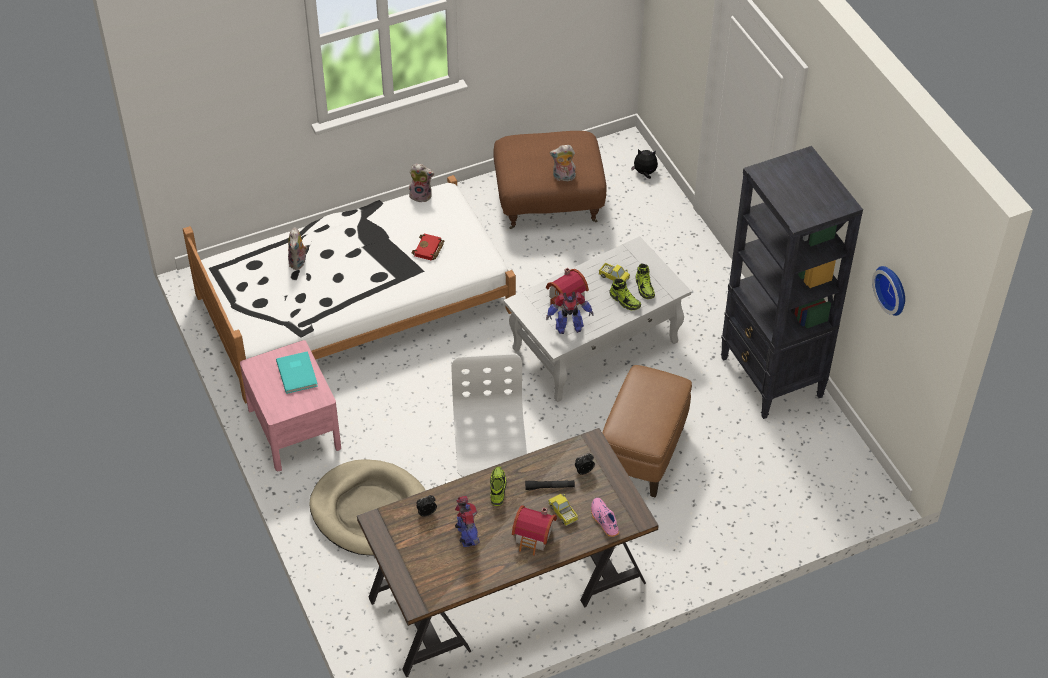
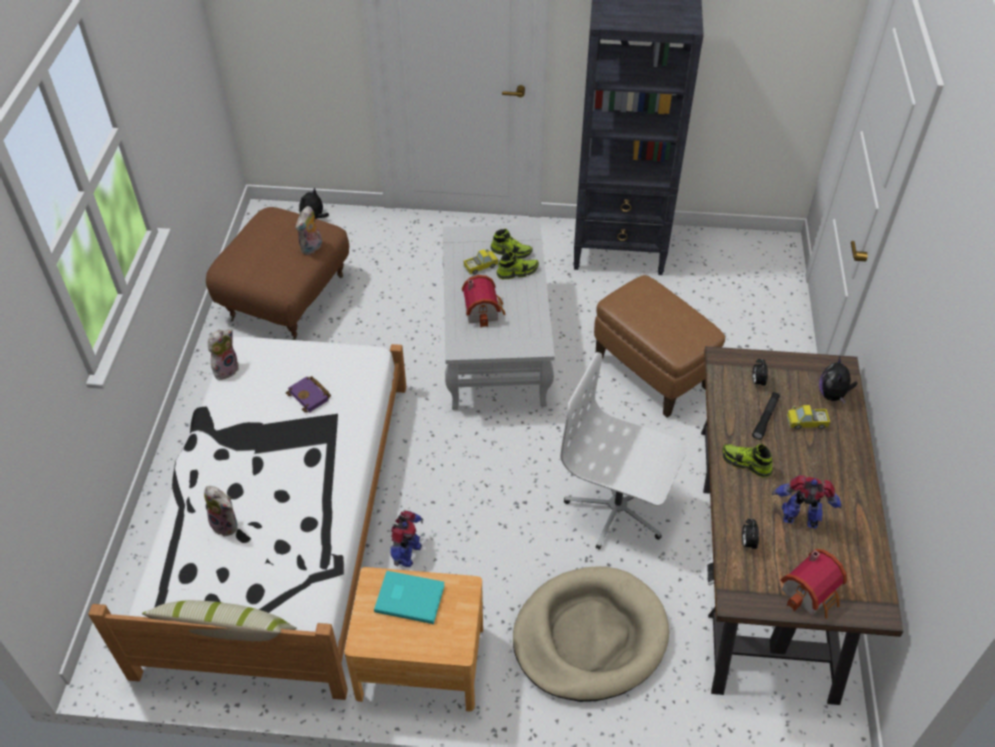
camera: 60 degrees left, 0 degrees up
pink nightstand [240,340,341,471] -> brown nightstand [344,567,483,711]
red book [411,234,444,261] -> purple book [286,376,331,413]
toy house [512,505,557,556] -> toy house moved to [780,549,847,619]
toy robot [546,292,594,334] -> toy robot moved to [390,511,424,567]
pink shoe [591,498,619,537] -> plush toy [819,355,858,404]
wall clock [872,266,905,316] -> none
none -> pillow [142,600,297,641]

